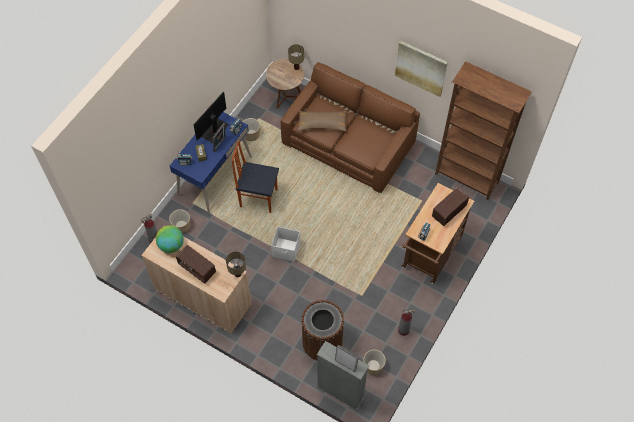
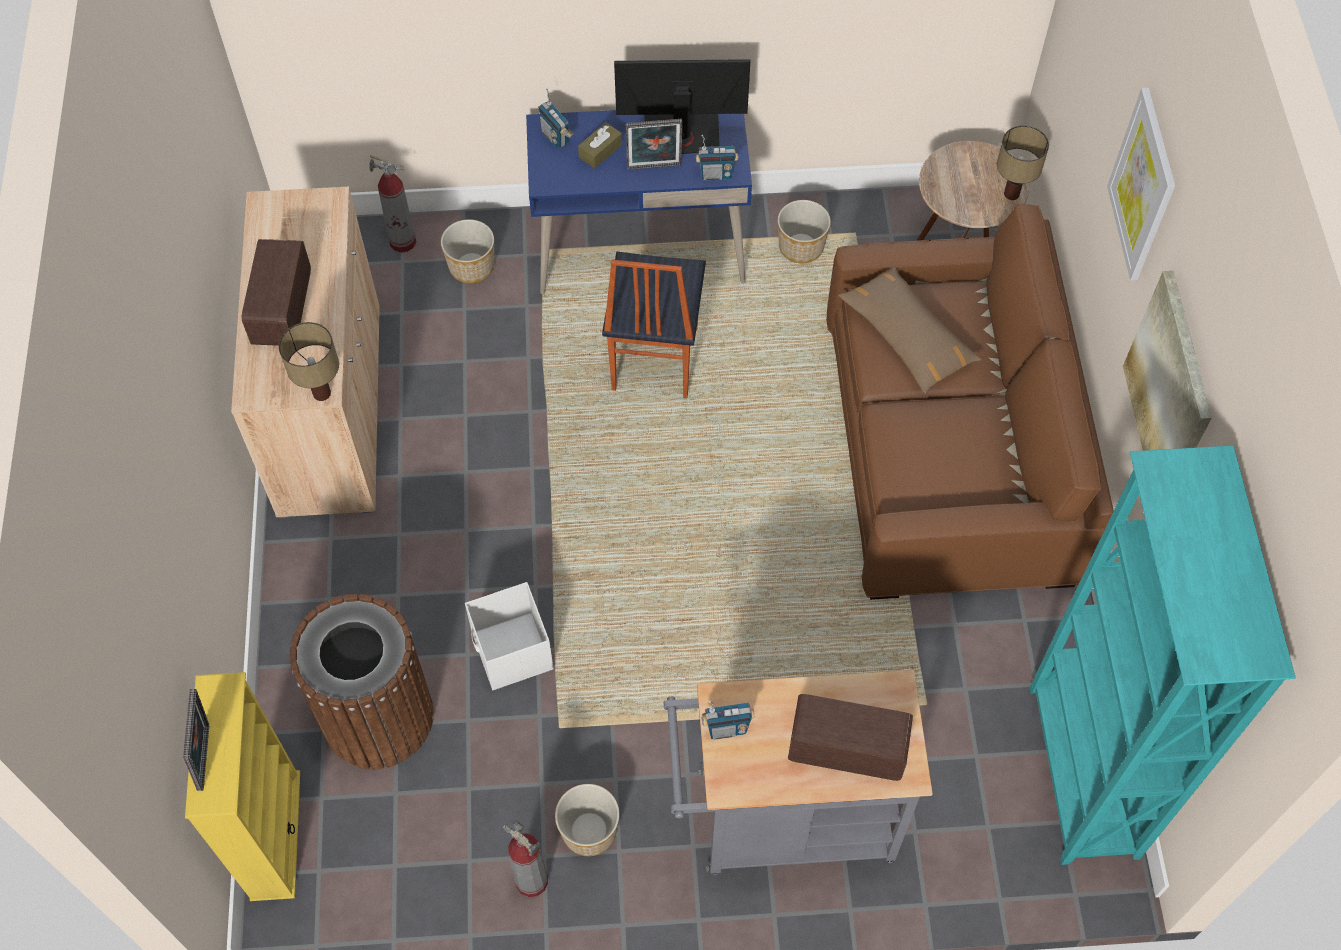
camera: 55 degrees right, 0 degrees up
globe [156,225,184,253] -> none
chair [232,140,279,213] -> chair turned 150 degrees counterclockwise [602,252,706,398]
white storage box [271,226,300,262] -> white storage box moved to [465,582,554,690]
grey bookcase [317,341,369,410] -> yellow bookcase [185,672,300,901]
planter [363,350,386,375] -> planter moved to [555,784,619,856]
brown cart [402,183,474,284] -> grey cart [664,670,933,875]
brown bookcase [435,61,532,200] -> turquoise bookcase [1029,445,1296,865]
none -> picture [1107,88,1175,281]

